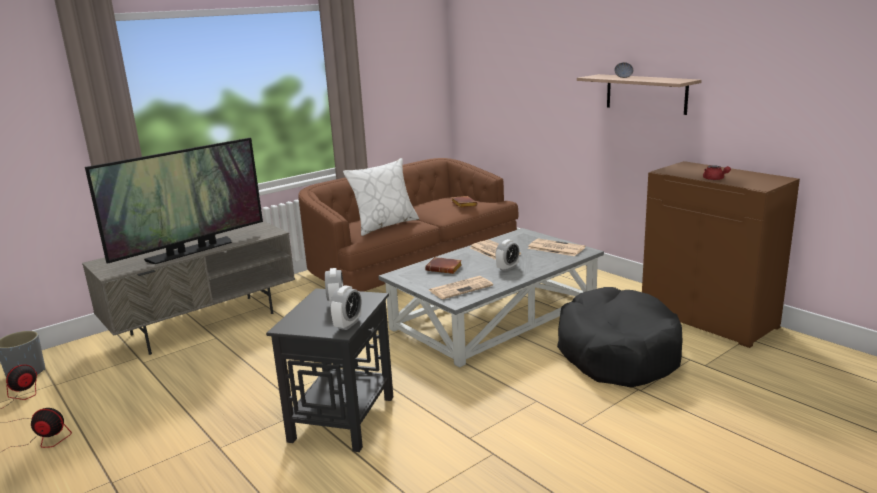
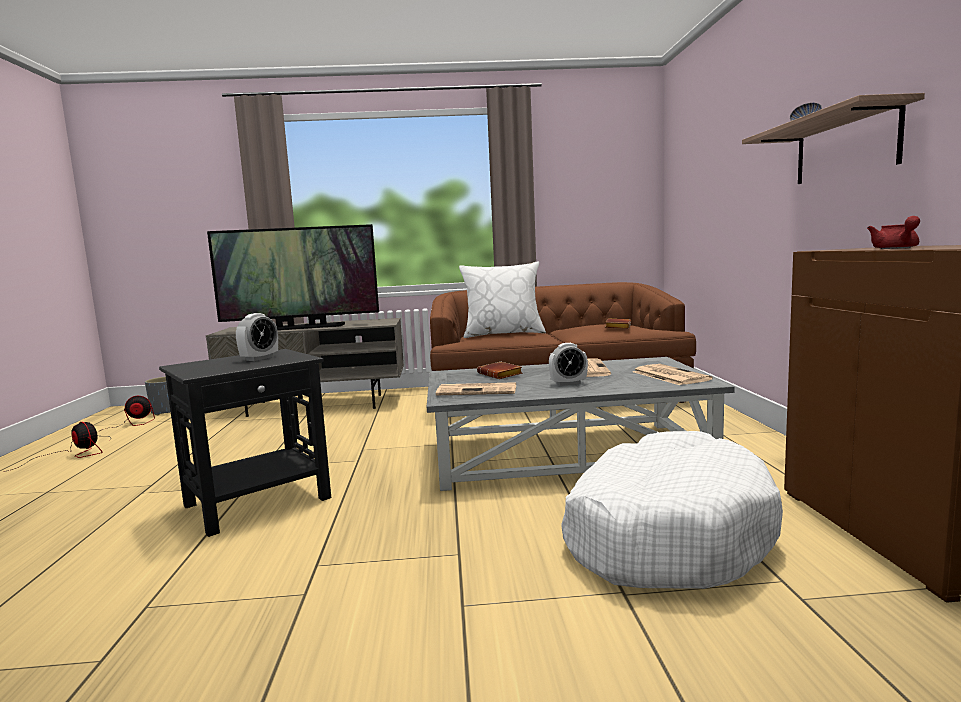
camera: 35 degrees right, 10 degrees down
alarm clock [330,286,362,330] -> none
black dog bed [557,287,682,387] -> white dog bed [561,431,783,589]

